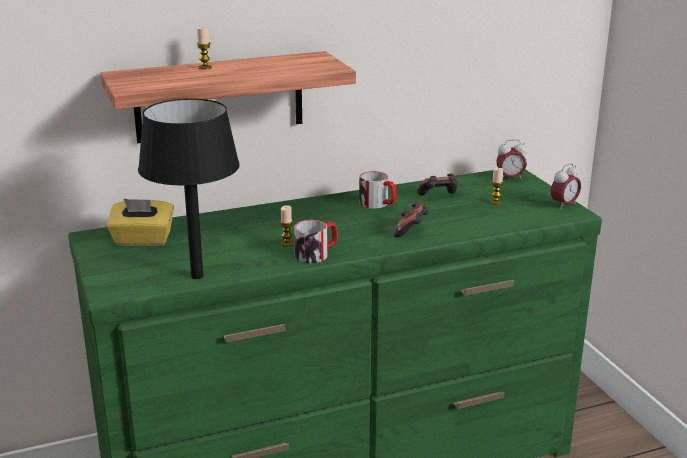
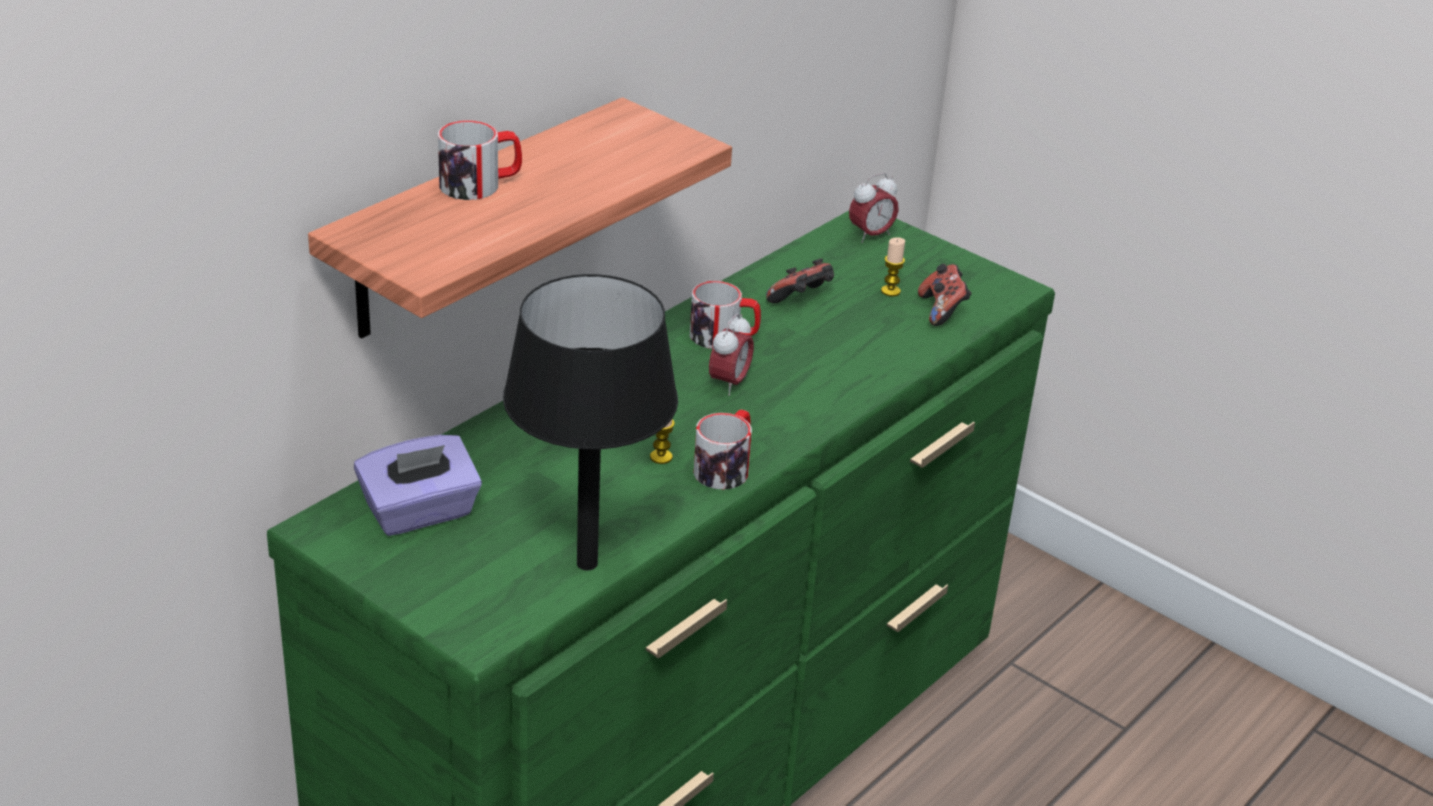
camera: 30 degrees left, 10 degrees up
yellow tissue box [107,199,174,246] -> purple tissue box [354,435,482,536]
candle [197,27,212,69] -> mug [438,120,522,200]
game controller [393,202,429,237] -> game controller moved to [918,264,972,326]
alarm clock [551,163,581,210] -> alarm clock moved to [709,313,754,396]

